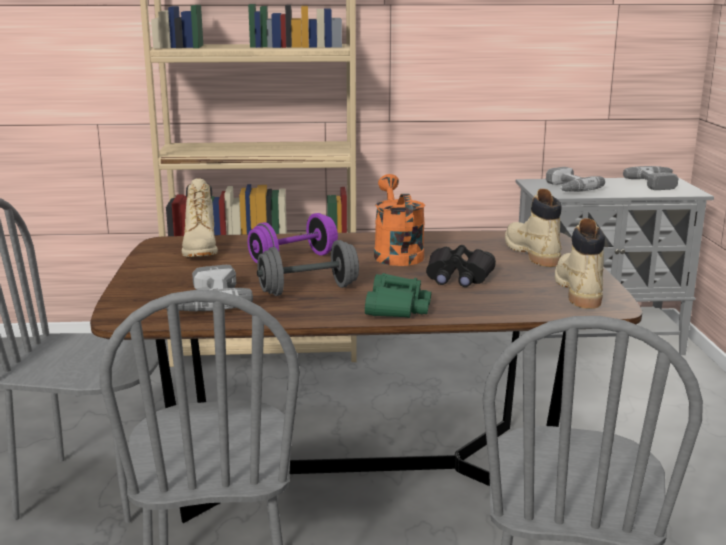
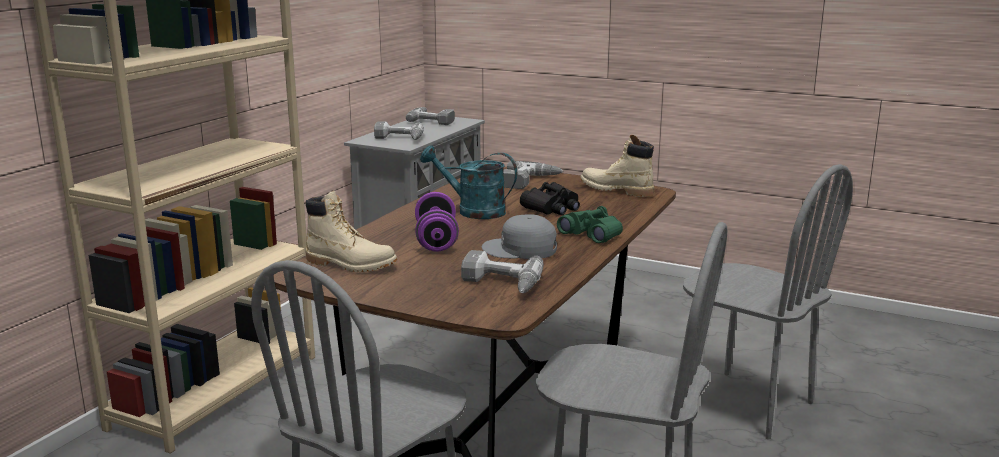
camera: 60 degrees left, 0 degrees up
grey dumbbell [257,240,359,296] -> grey cap [482,214,557,259]
orange watering can [374,174,425,266] -> turquoise watering can [420,146,517,219]
beige boot [505,189,562,267] -> power drill [503,161,563,189]

